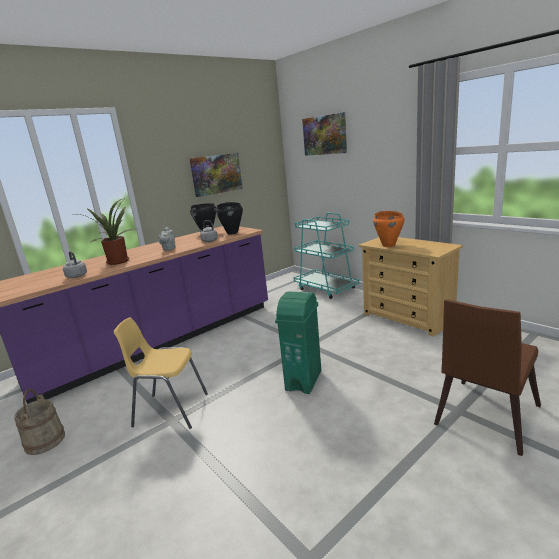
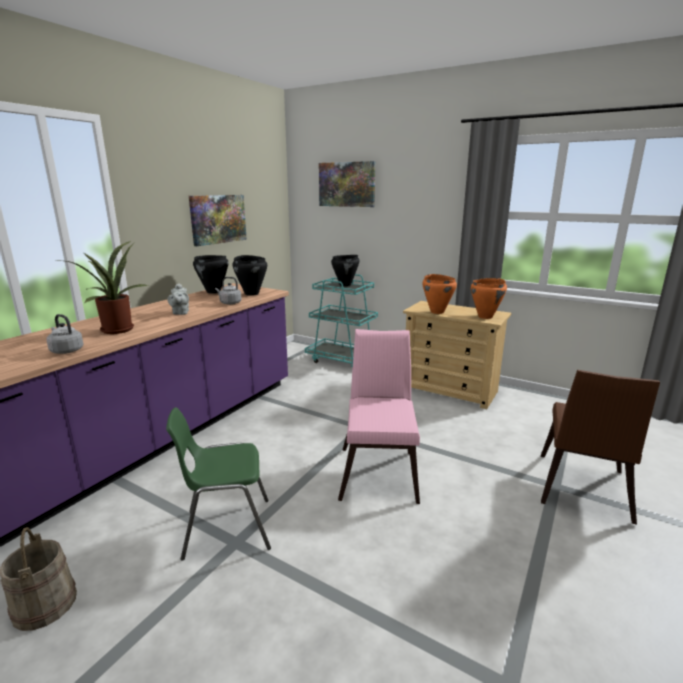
camera: 20 degrees left, 0 degrees up
yellow chair [114,317,208,429] -> green chair [166,407,271,561]
green trash can [275,292,321,394] -> pink chair [338,329,420,504]
none -> black cooking pot [331,255,360,287]
none -> orange cooking pot [471,278,507,319]

